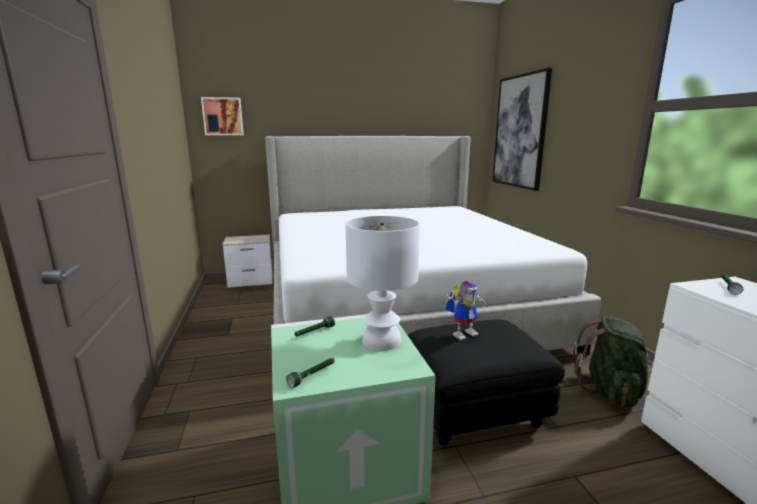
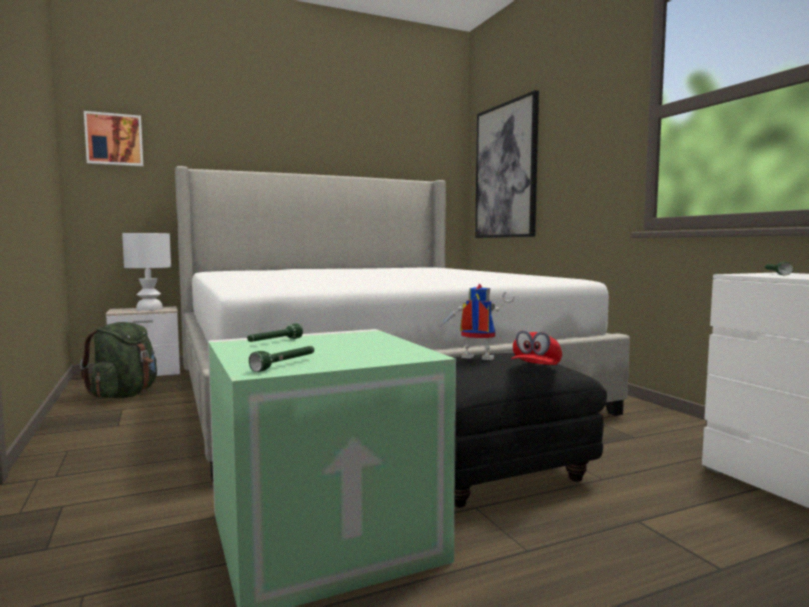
camera: 10 degrees left, 10 degrees down
white table lamp [346,216,420,351] -> white table lamp moved to [122,233,171,311]
toy robot [446,281,489,340] -> toy robot turned 120 degrees counterclockwise [440,284,515,360]
green backpack [572,316,653,407] -> green backpack moved to [80,322,157,398]
none -> red cap [511,330,562,365]

